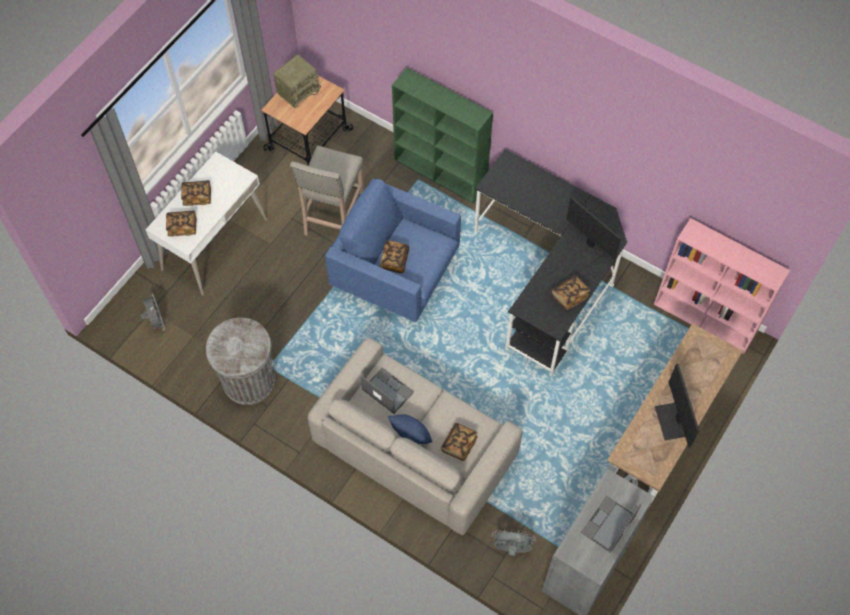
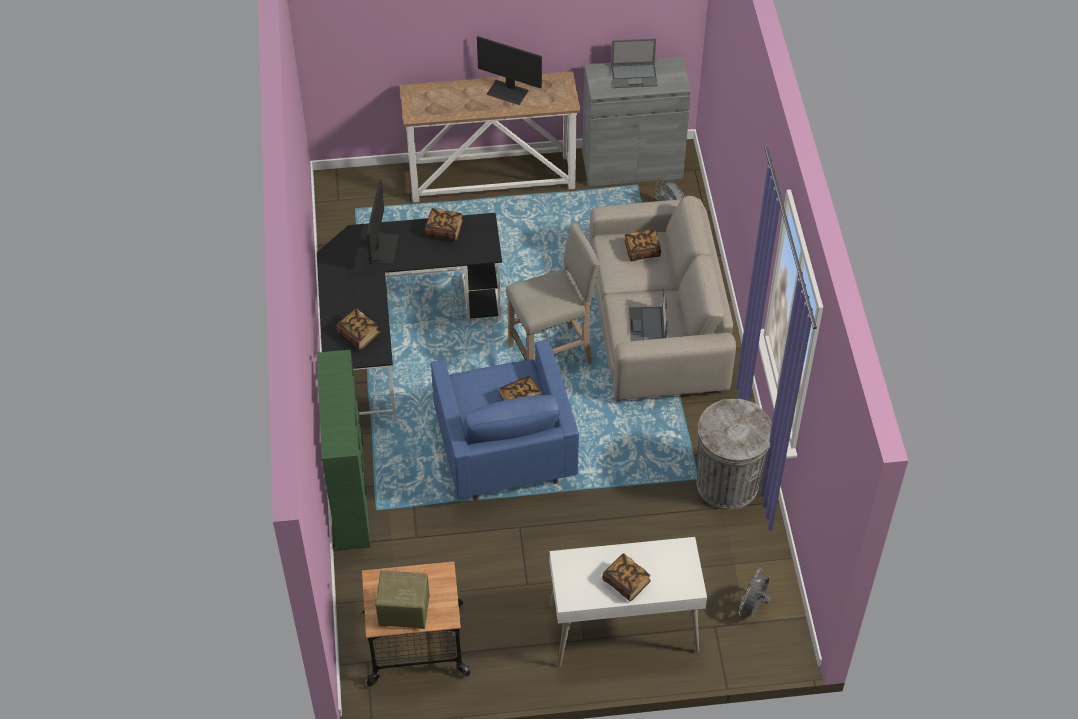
camera: 130 degrees left, 10 degrees down
book [166,210,196,236] -> book moved to [336,308,380,350]
beige stool [290,145,364,236] -> beige stool moved to [506,223,601,364]
blue pillow [388,414,432,444] -> none
pink bookcase [654,218,790,354] -> none
monitor [655,364,699,448] -> monitor turned 75 degrees clockwise [477,36,542,105]

